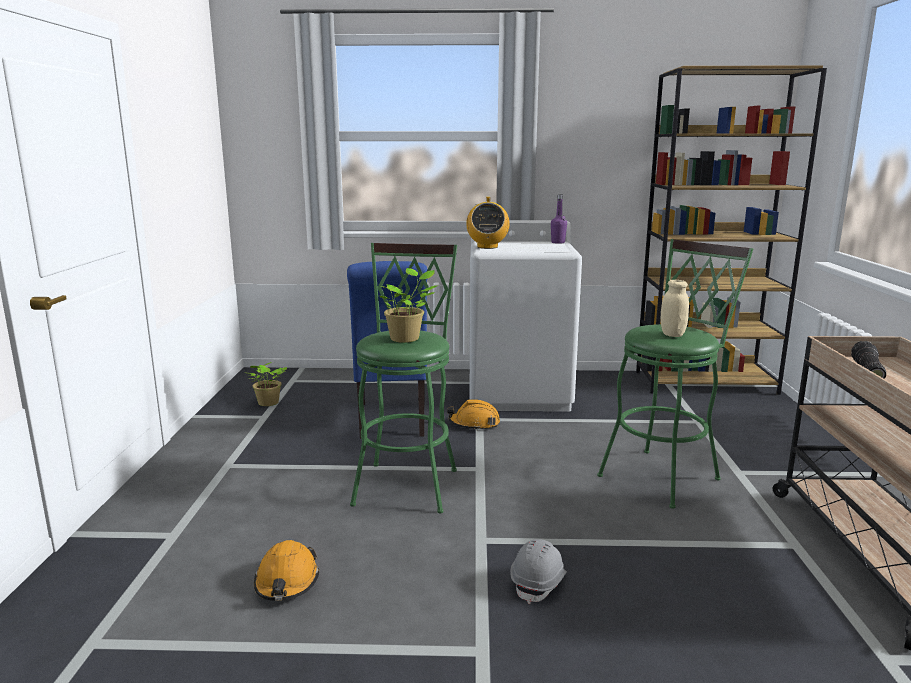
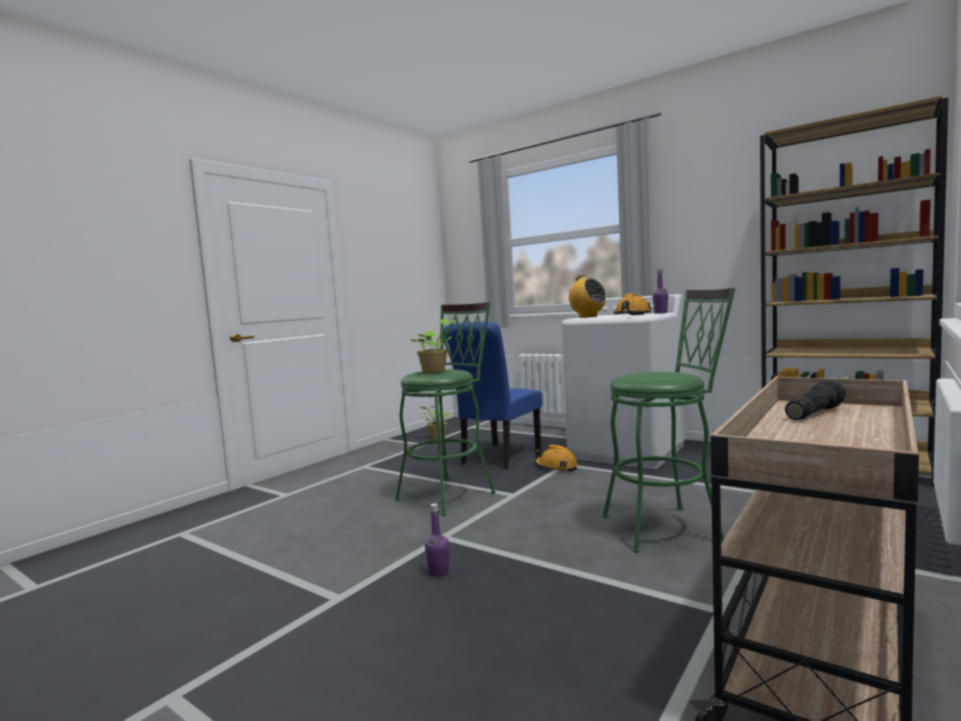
camera: 35 degrees right, 10 degrees down
orange hard hat [254,540,319,601] -> orange hard hat moved to [613,293,651,315]
radio [466,197,510,249] -> radio turned 75 degrees counterclockwise [565,274,607,318]
grey hard hat [510,539,567,604] -> purple bottle [425,503,449,576]
beige jar [661,280,689,337] -> none

